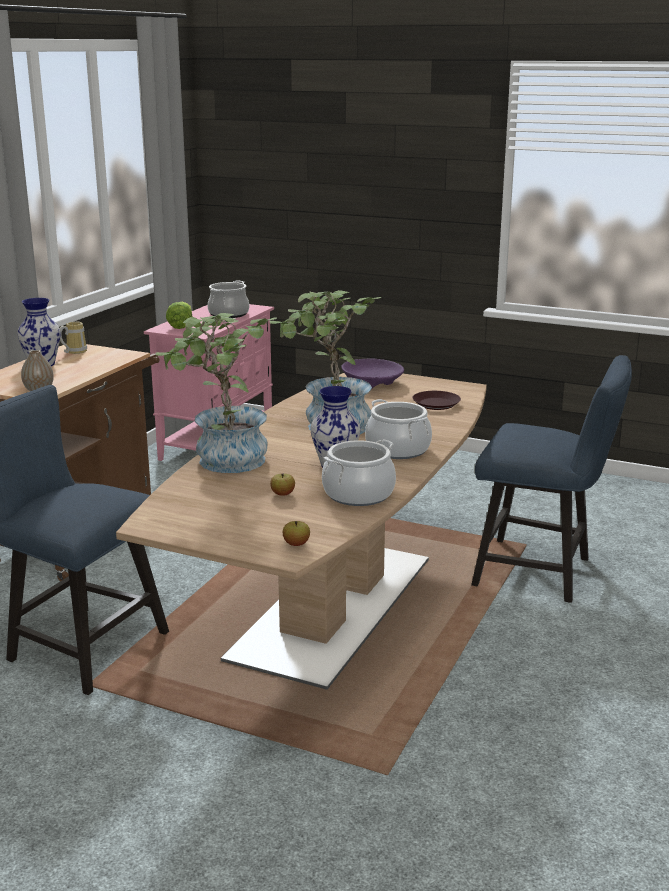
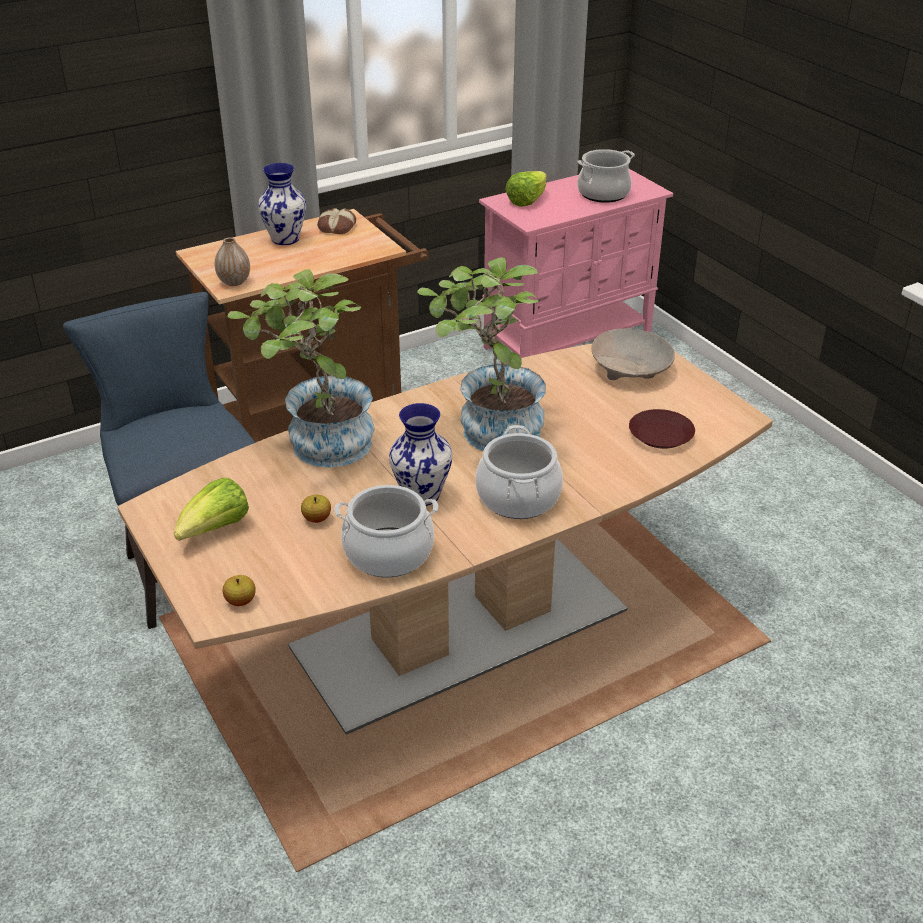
camera: 35 degrees right, 15 degrees up
mug [60,321,87,354] -> bread [317,208,356,234]
purple bowl [341,358,404,389] -> beige bowl [591,328,675,380]
blue chair [471,355,632,603] -> none
none -> lettuce [174,478,249,541]

